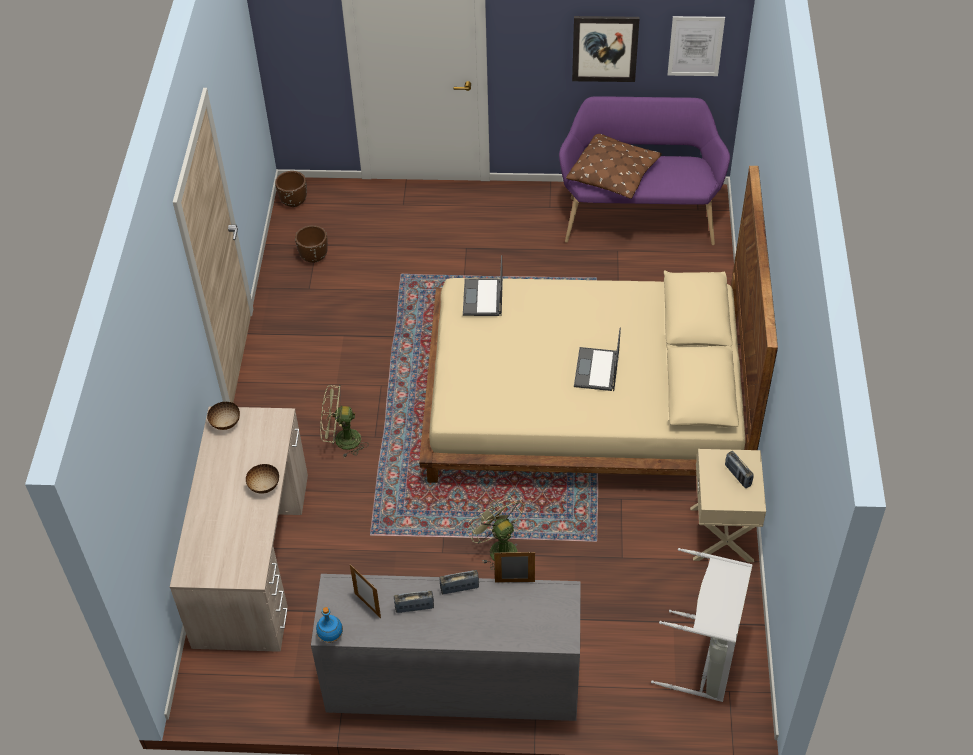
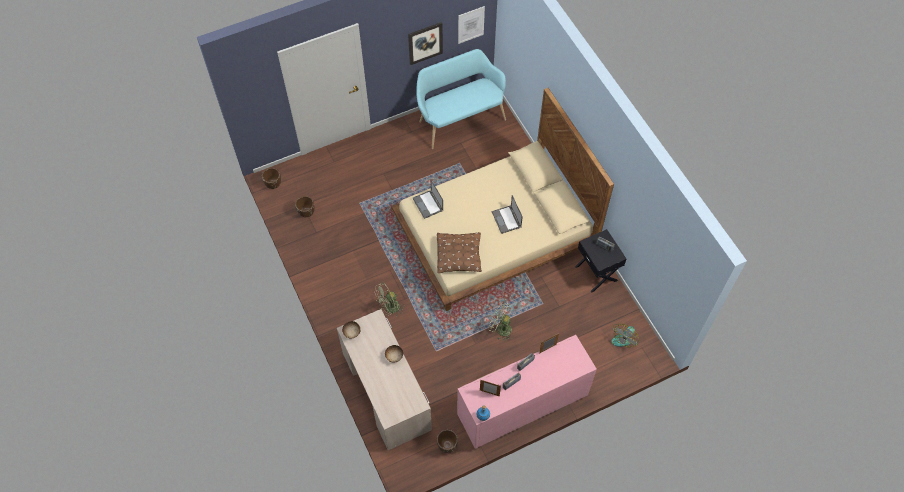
camera: 30 degrees left, 10 degrees up
grey dresser [311,574,581,721] -> pink dresser [457,335,597,449]
purple bench [559,96,730,245] -> turquoise bench [416,49,506,149]
brown pillow [566,134,662,199] -> brown pillow moved to [437,232,482,273]
grey laundry basket [651,548,753,702] -> fan [611,324,639,348]
beige nightstand [690,449,766,562] -> black nightstand [575,229,626,293]
none -> brown planter [437,429,458,453]

